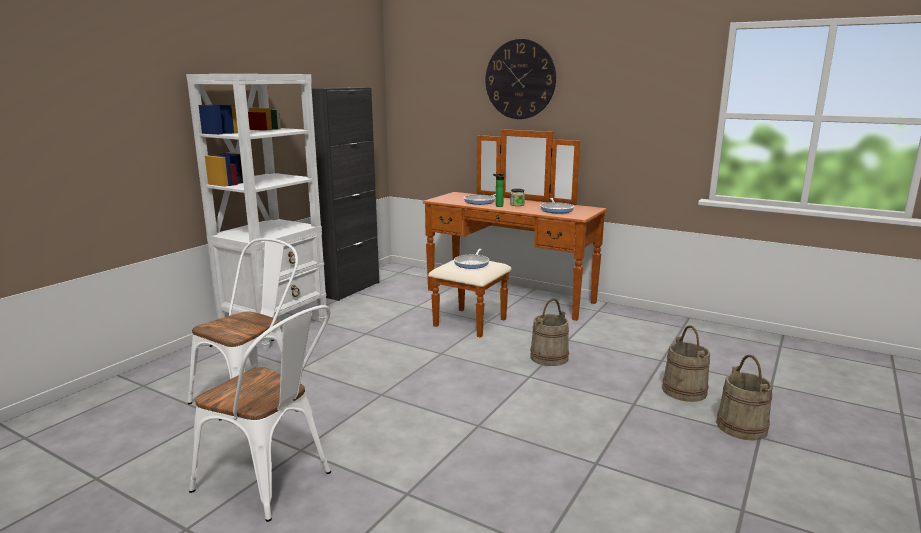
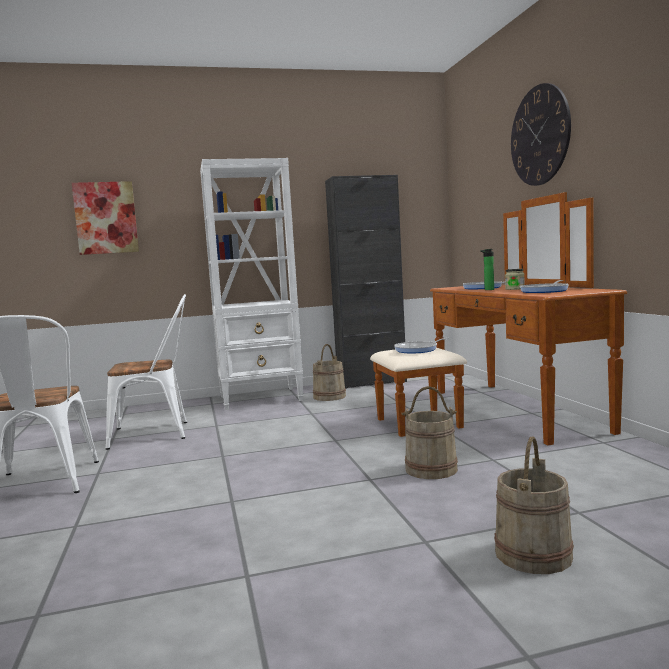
camera: 45 degrees right, 10 degrees down
beige bucket [716,355,773,441] -> beige bucket moved to [313,344,346,401]
none -> picture [72,181,139,255]

